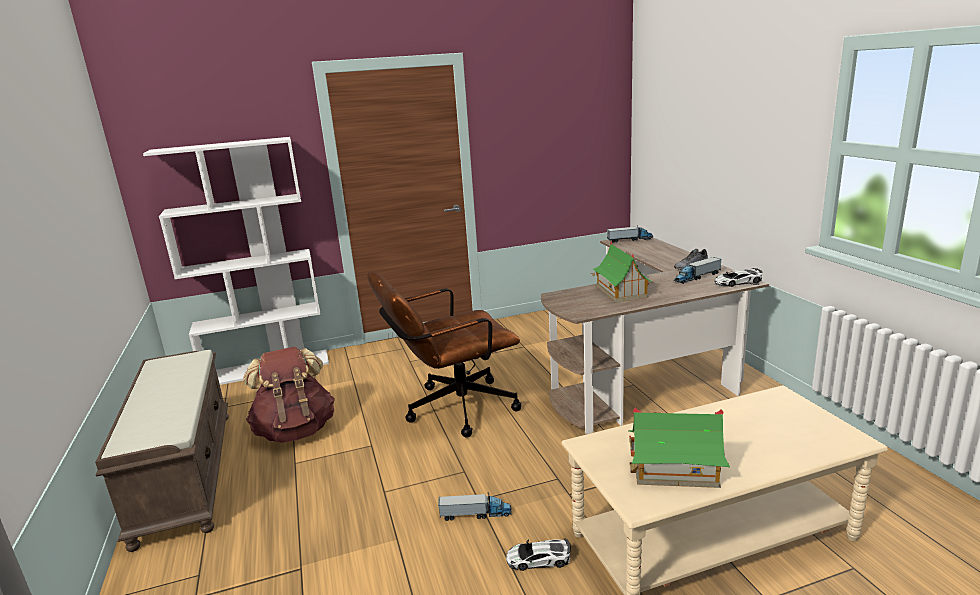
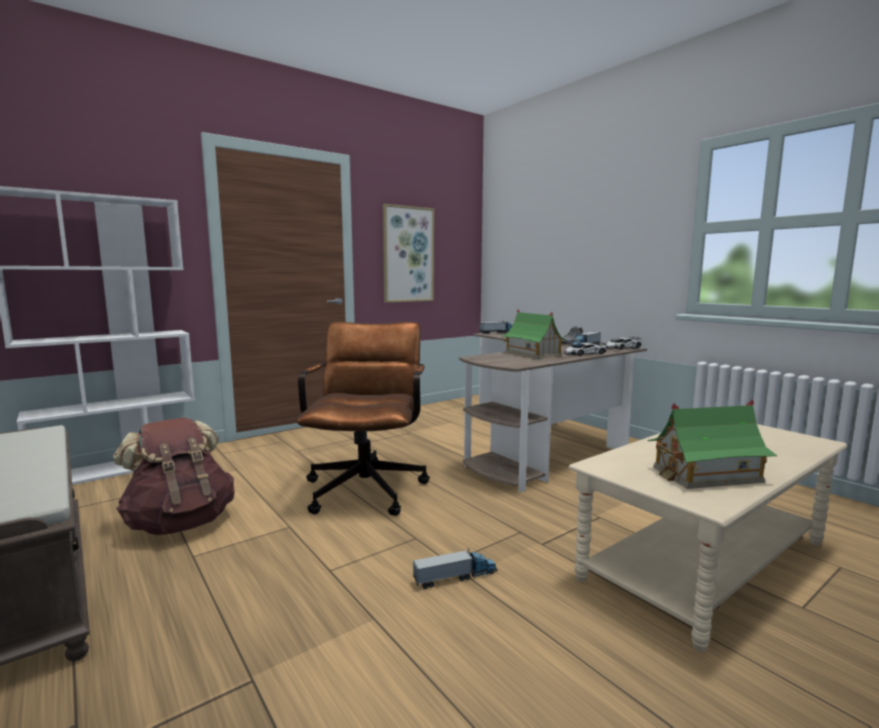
camera: 20 degrees left, 10 degrees down
brown office chair [367,271,521,438] -> brown office chair turned 135 degrees clockwise [297,322,430,516]
toy car [506,538,571,571] -> toy car moved to [564,343,607,356]
none -> picture [383,204,434,302]

